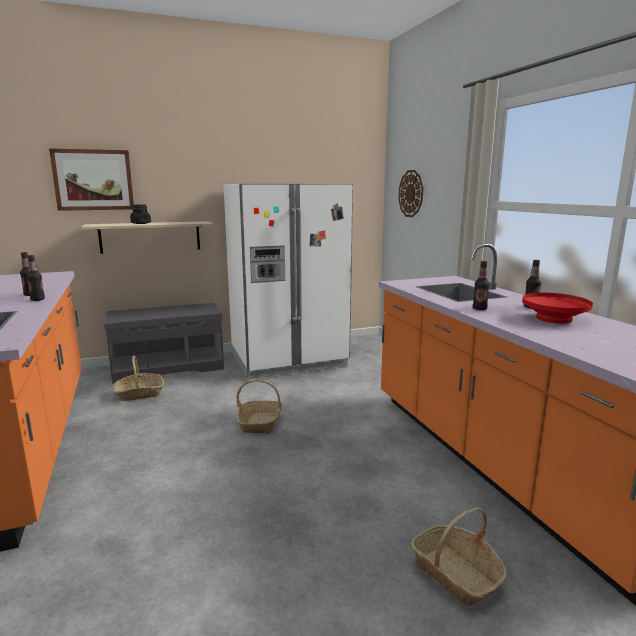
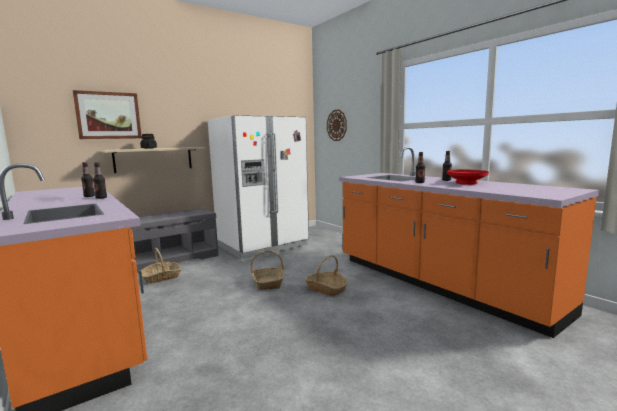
camera: 15 degrees left, 5 degrees down
basket [411,507,507,606] -> basket moved to [305,255,348,296]

